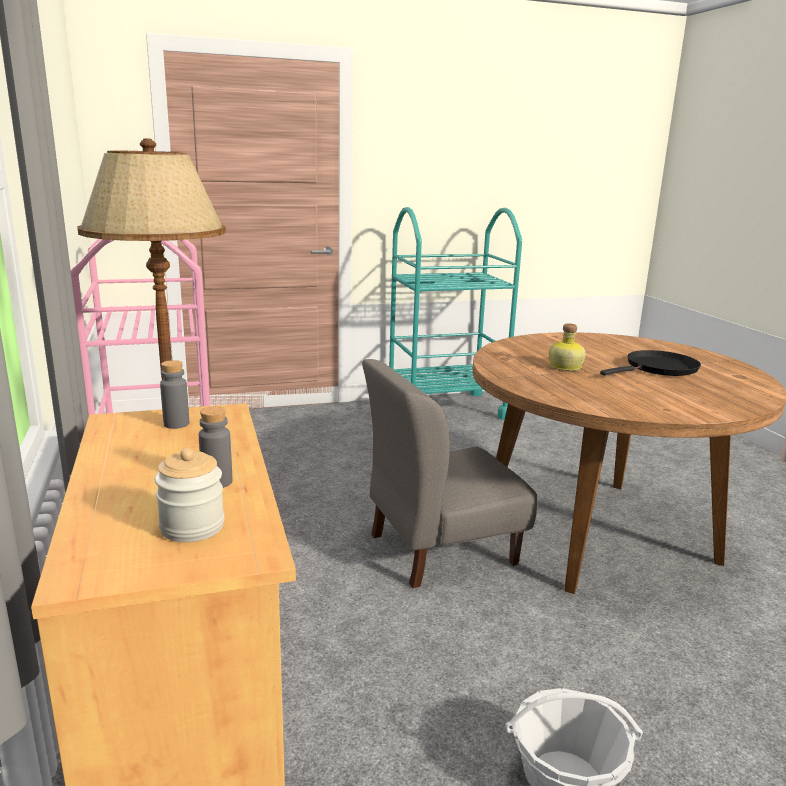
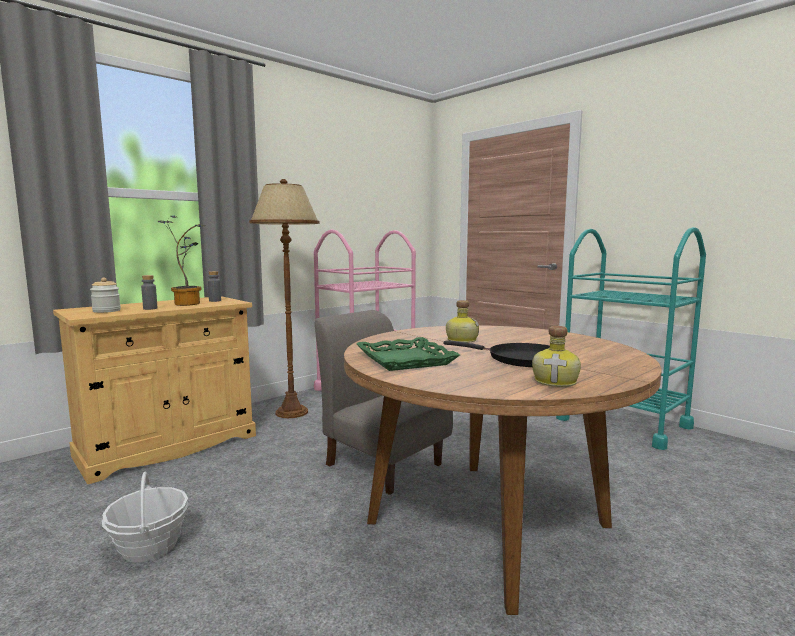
camera: 65 degrees right, 10 degrees down
none -> potted plant [158,216,205,306]
none -> green tray [356,337,460,371]
none -> bottle [532,326,581,387]

